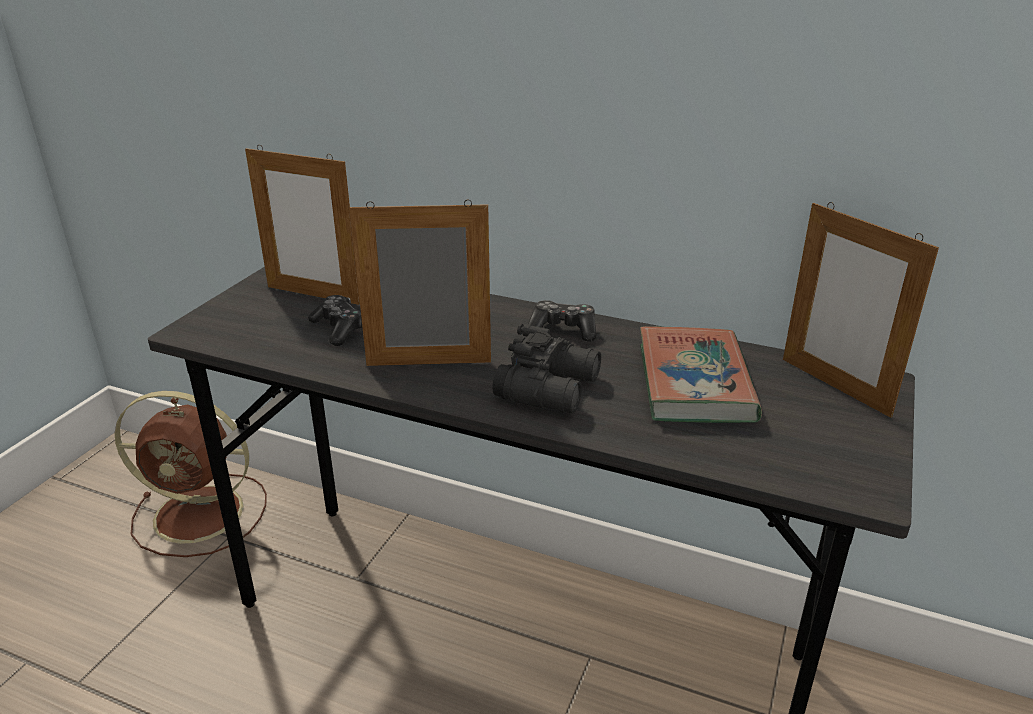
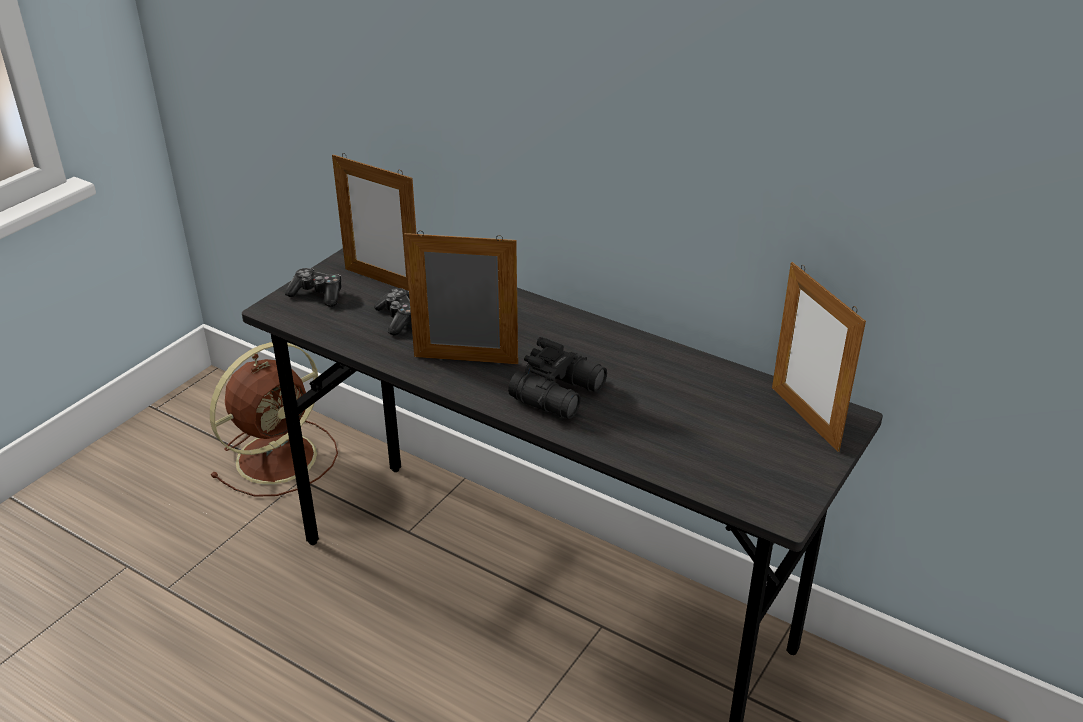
camera: 10 degrees right, 5 degrees up
brown fan [115,391,267,557] -> brown fan turned 60 degrees counterclockwise [210,342,338,497]
game controller [528,300,596,342] -> game controller moved to [285,268,341,307]
book [640,326,762,423] -> none

